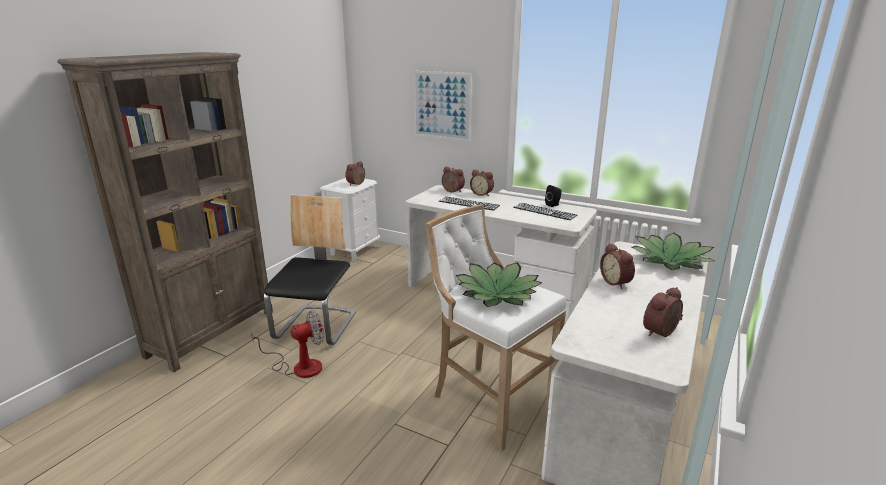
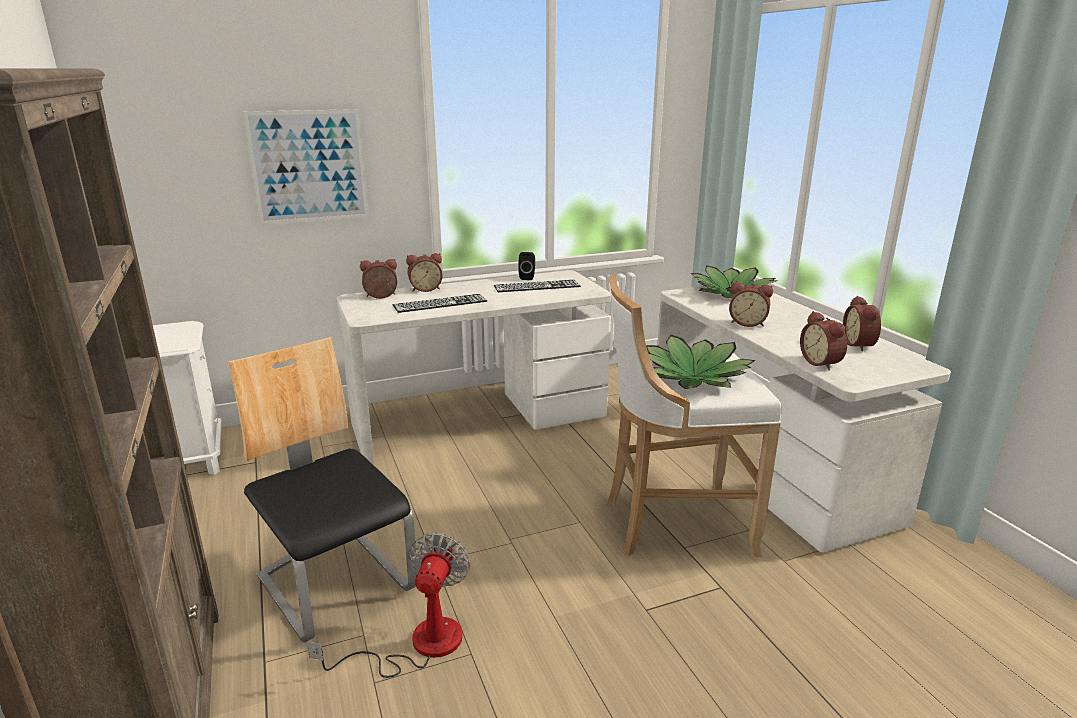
camera: 50 degrees left, 0 degrees up
alarm clock [345,161,365,185] -> alarm clock moved to [800,311,847,370]

